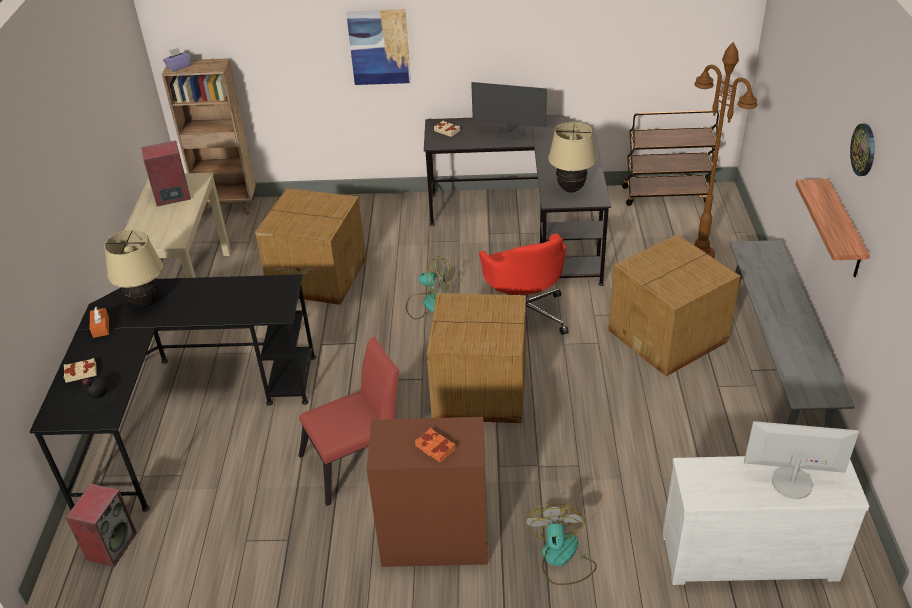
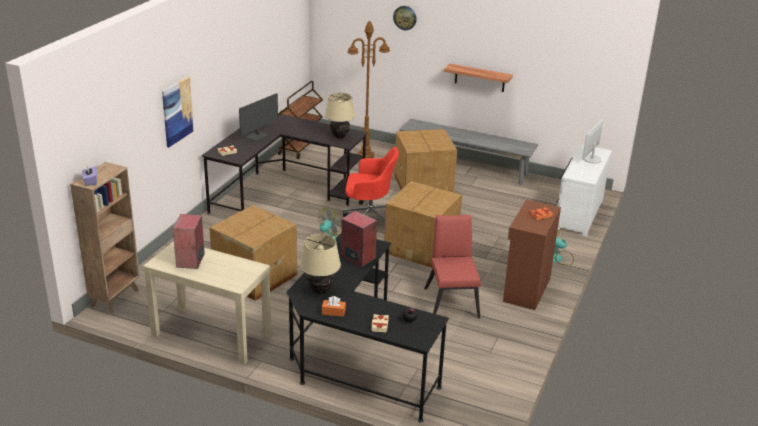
camera: 70 degrees left, 10 degrees down
speaker [66,484,137,567] -> speaker moved to [341,211,377,267]
wall clock [850,124,875,176] -> wall clock moved to [393,6,417,30]

